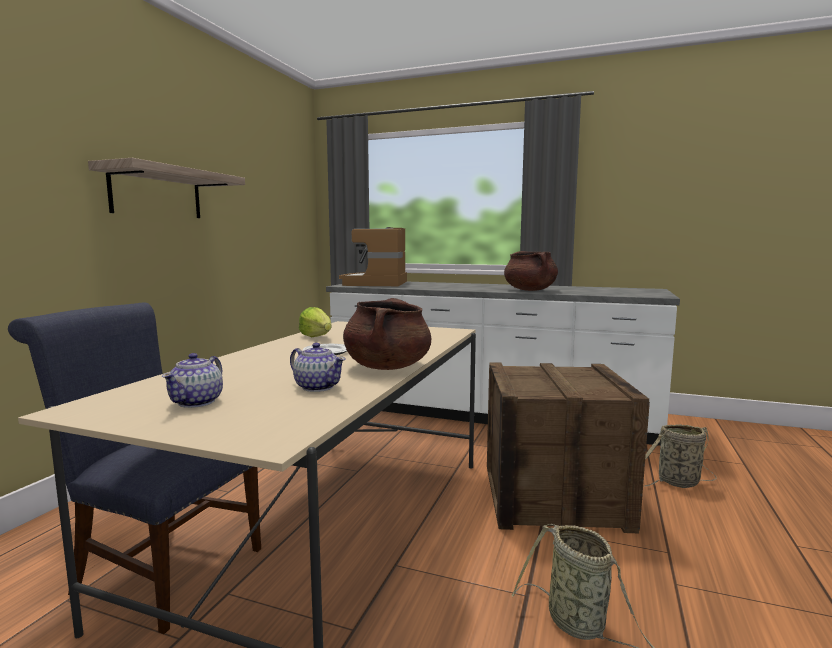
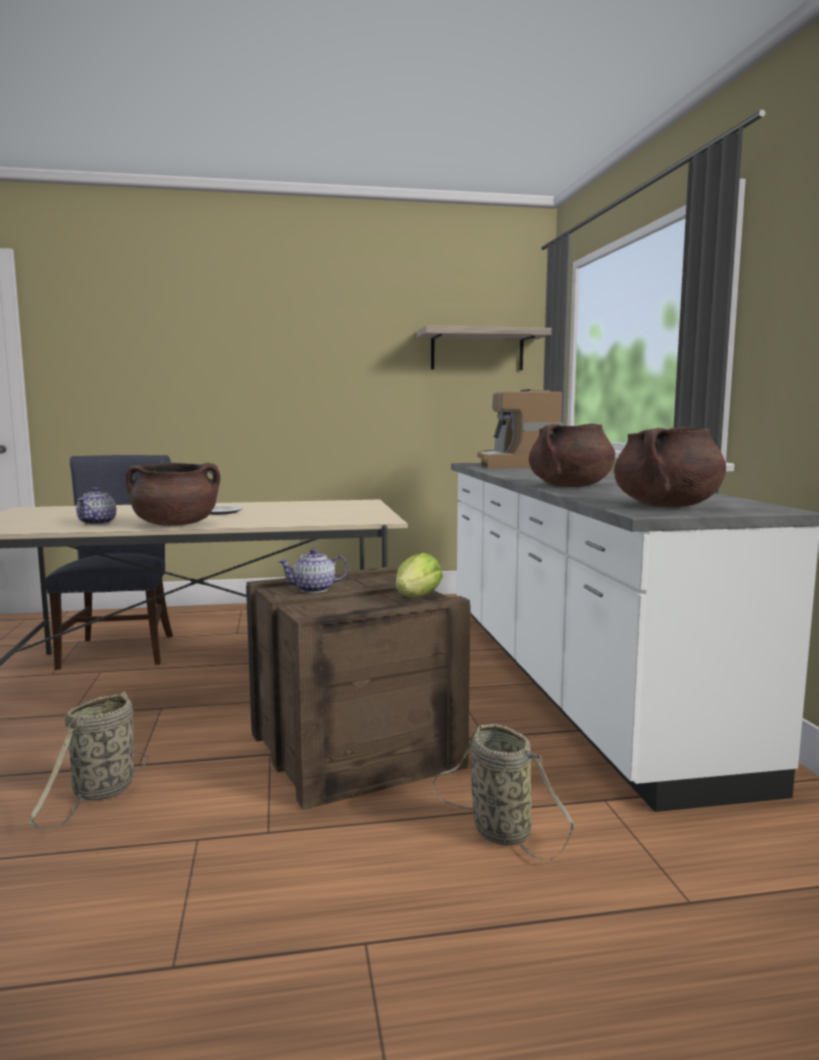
camera: 60 degrees right, 0 degrees up
shelf [88,158,245,218] -> shelf moved to [417,325,552,370]
teapot [162,353,223,408] -> teapot moved to [278,549,349,593]
lettuce [299,307,331,337] -> lettuce moved to [396,552,443,597]
coffee machine [339,227,407,286] -> coffee machine turned 75 degrees counterclockwise [477,389,563,469]
none -> brown cooking pot [614,427,726,507]

